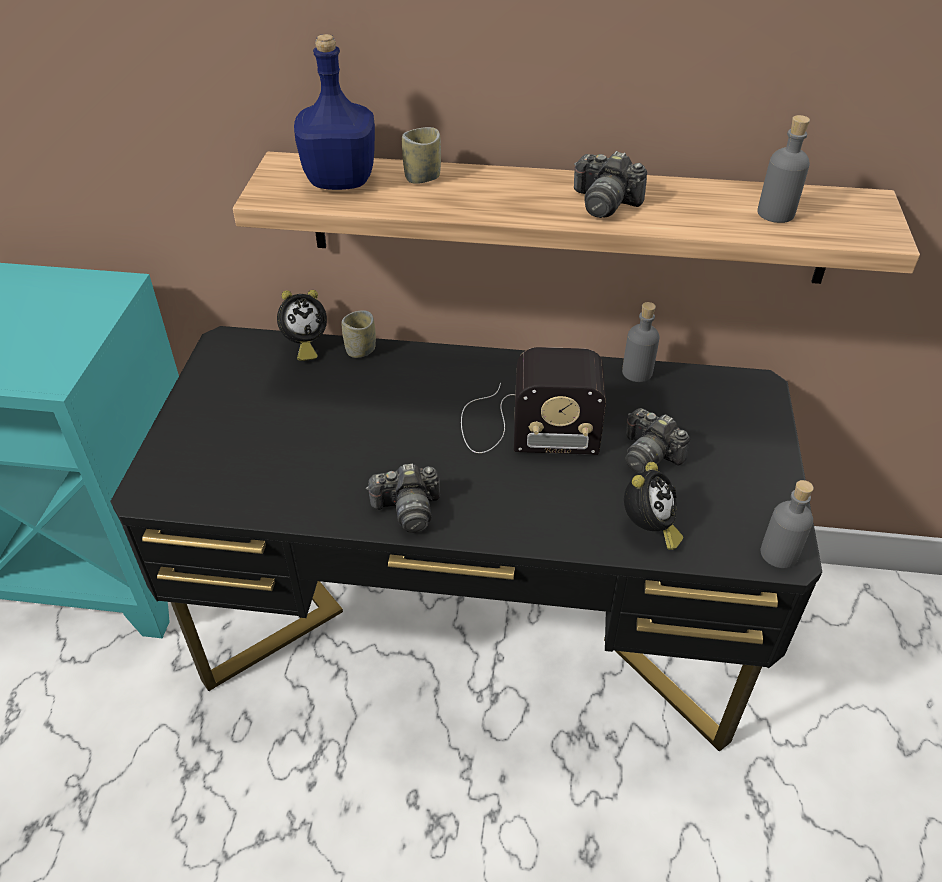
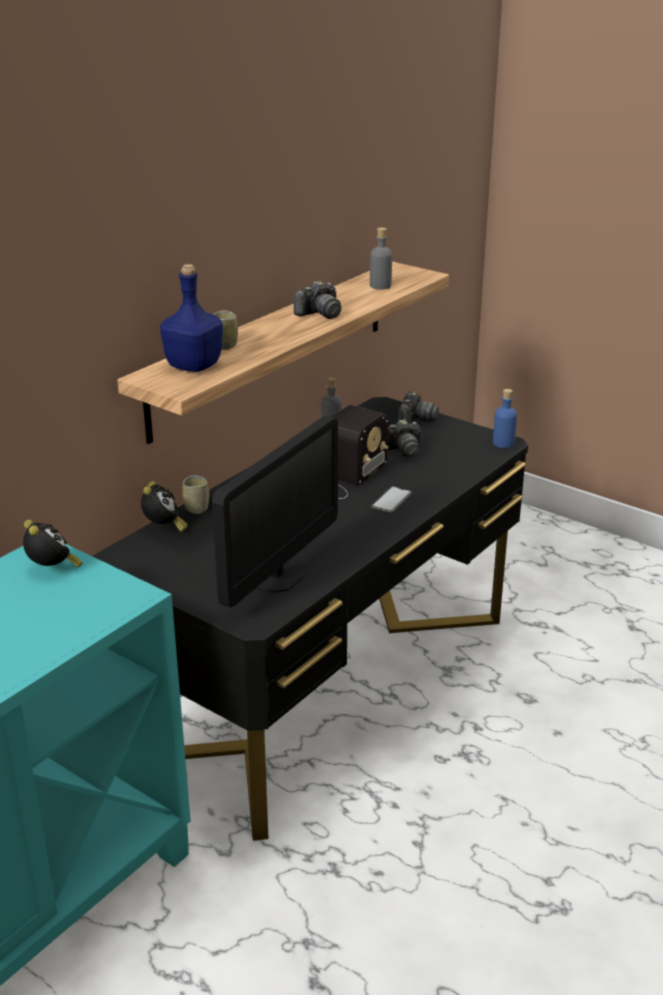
camera: 60 degrees left, 15 degrees down
camera [366,463,440,533] -> camera moved to [398,391,439,424]
alarm clock [624,462,683,550] -> alarm clock moved to [23,520,82,567]
grey bottle [761,480,814,568] -> blue bottle [493,389,517,448]
none -> monitor [212,416,338,608]
none -> phone [371,486,412,512]

